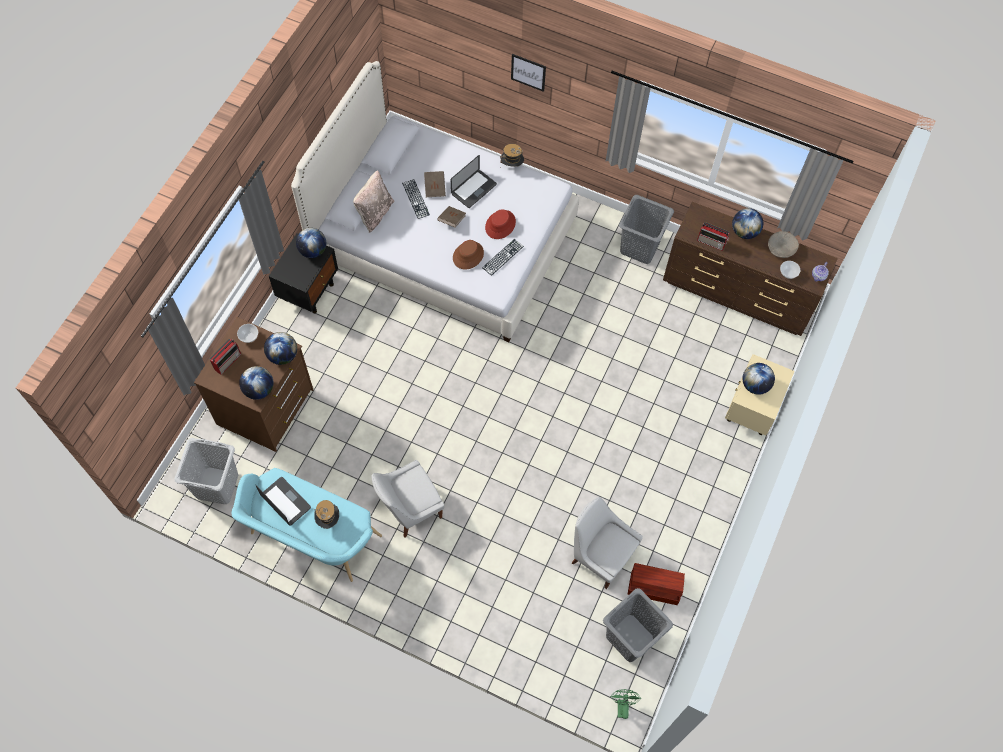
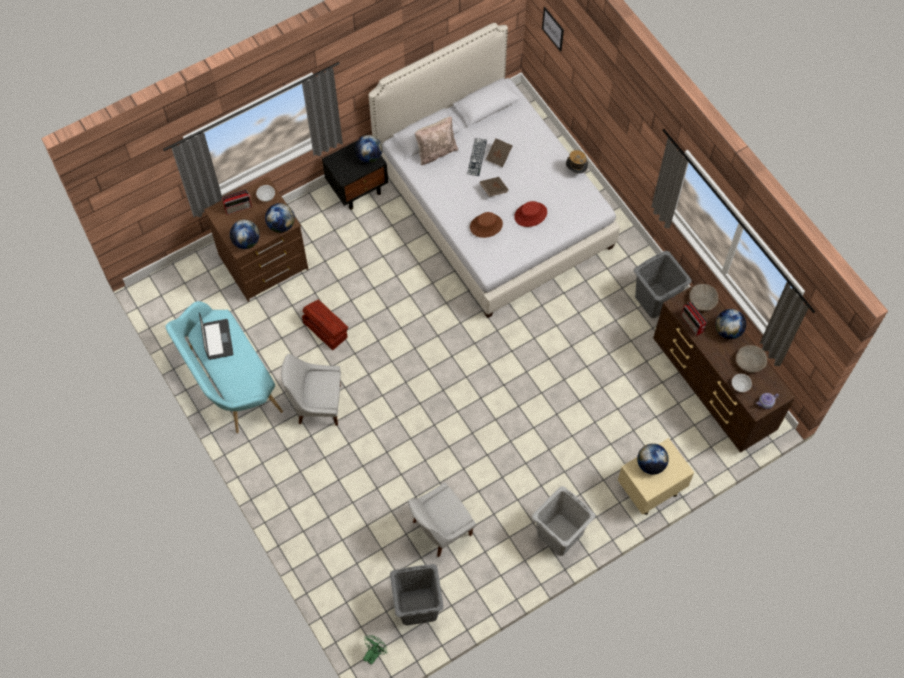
camera: 35 degrees right, 0 degrees up
grey laundry basket [174,438,238,504] -> grey laundry basket moved to [532,486,595,556]
hat [314,500,339,529] -> none
laptop [451,155,497,208] -> none
keyboard [482,239,524,276] -> none
picture [511,54,546,92] -> picture moved to [542,7,564,52]
white chair [572,497,643,589] -> white chair turned 105 degrees counterclockwise [408,482,476,557]
brown storage box [628,563,685,605] -> brown storage box moved to [302,299,348,350]
none -> beige bowl [689,284,718,311]

